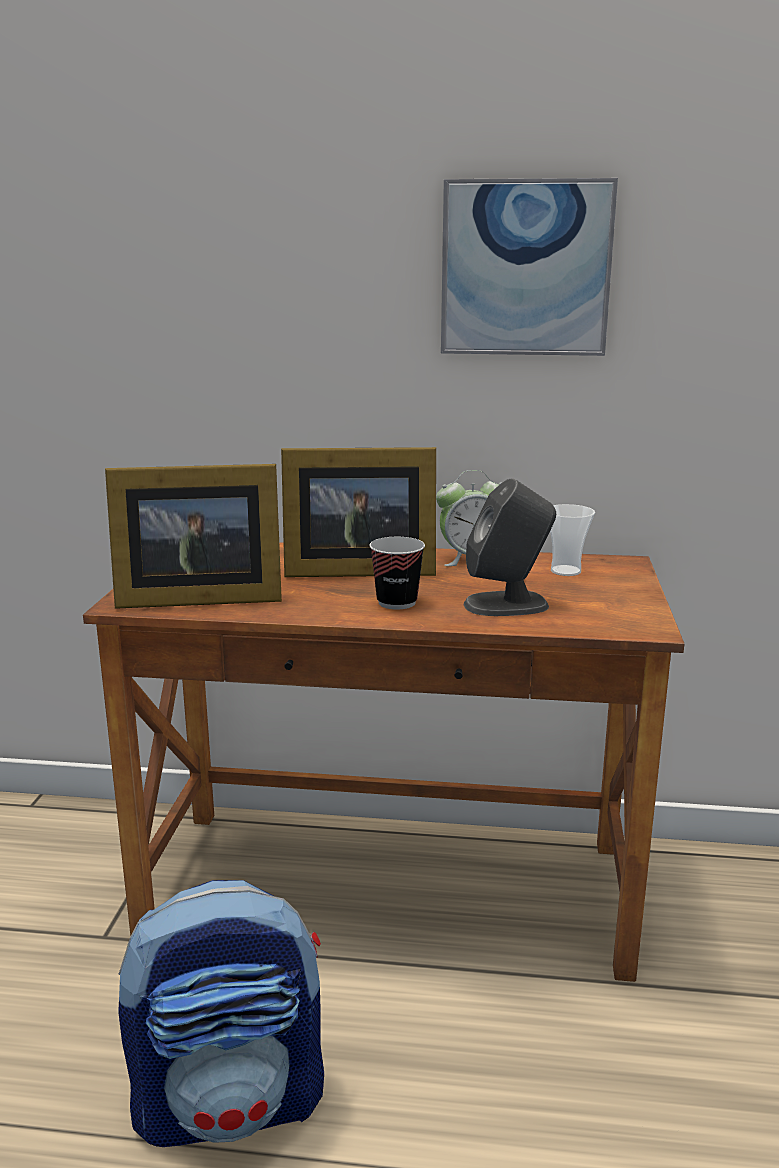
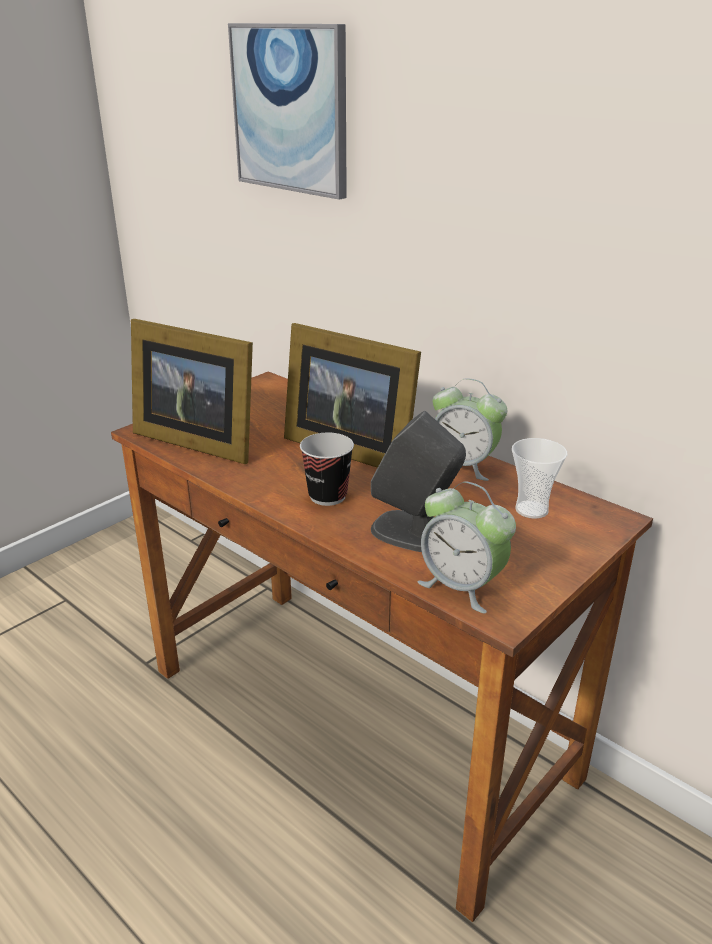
camera: 35 degrees right, 10 degrees up
backpack [118,880,324,1147] -> none
picture [441,178,618,356] -> picture moved to [228,23,347,200]
none -> alarm clock [418,481,516,613]

